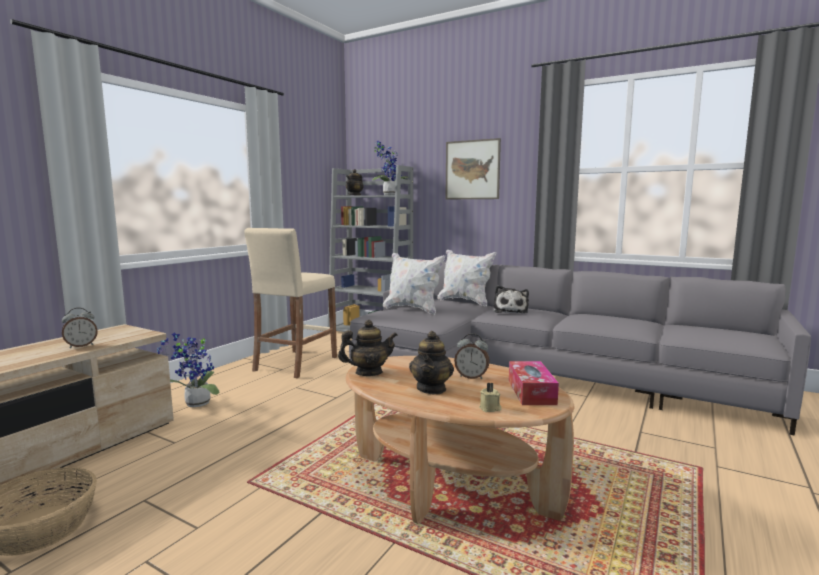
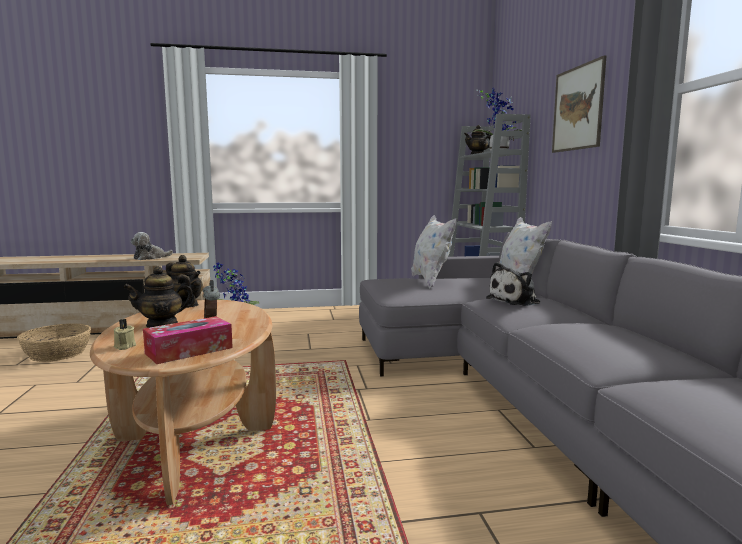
camera: 50 degrees right, 0 degrees up
alarm clock [62,308,98,348] -> plush toy [131,232,173,260]
beige stool [244,228,337,378] -> none

